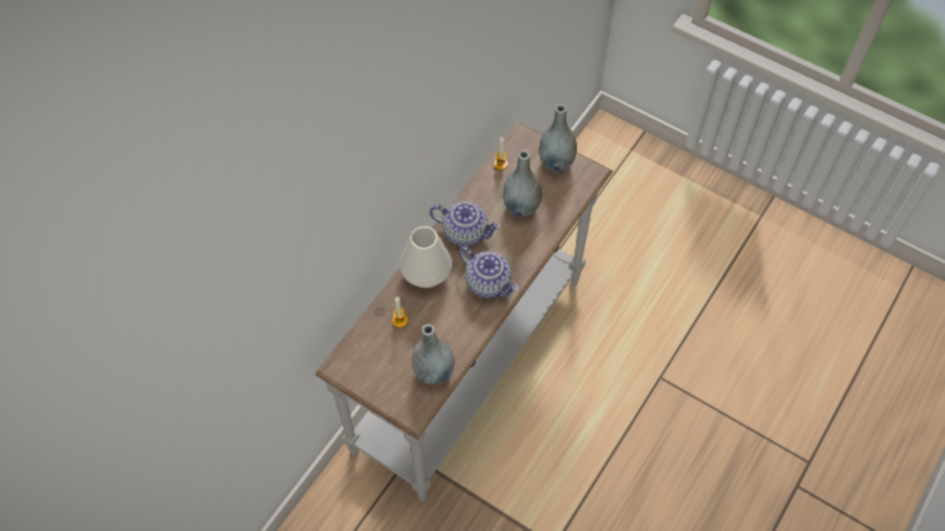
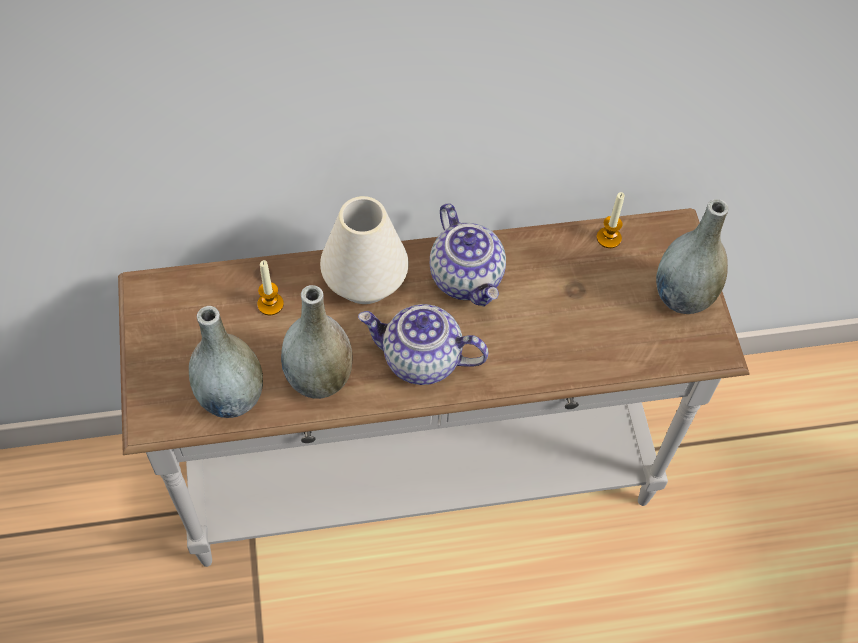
camera: 45 degrees right, 0 degrees up
teapot [459,246,519,298] -> teapot turned 105 degrees clockwise [358,304,488,385]
grey vase [503,150,542,217] -> grey vase moved to [281,285,352,399]

